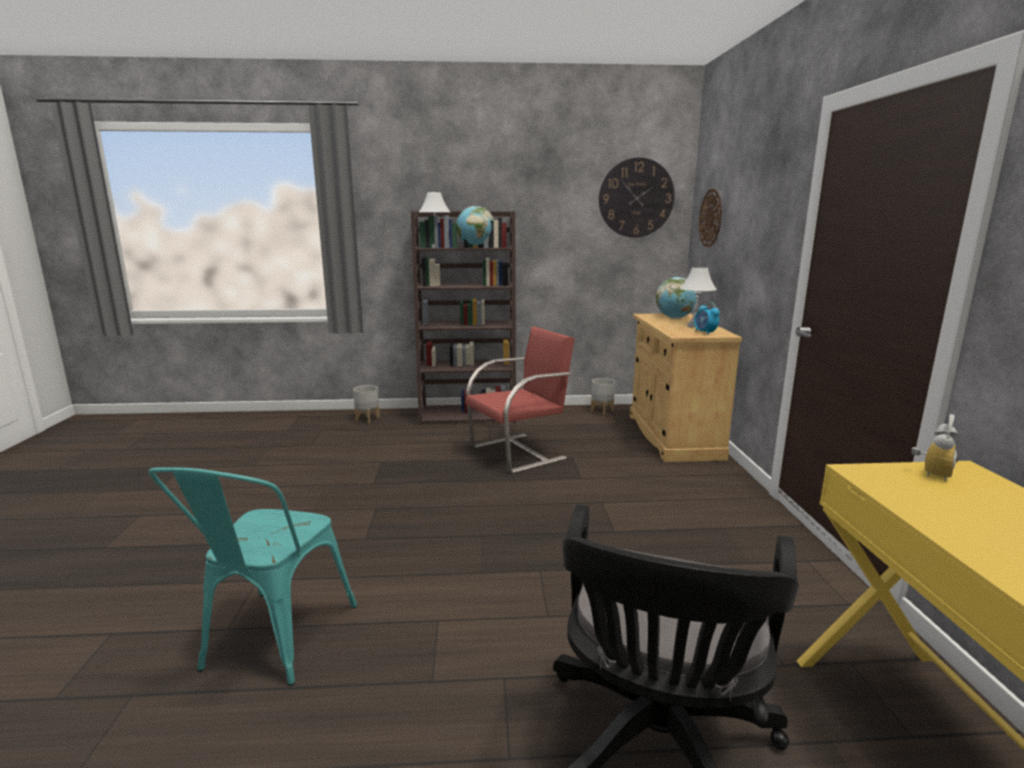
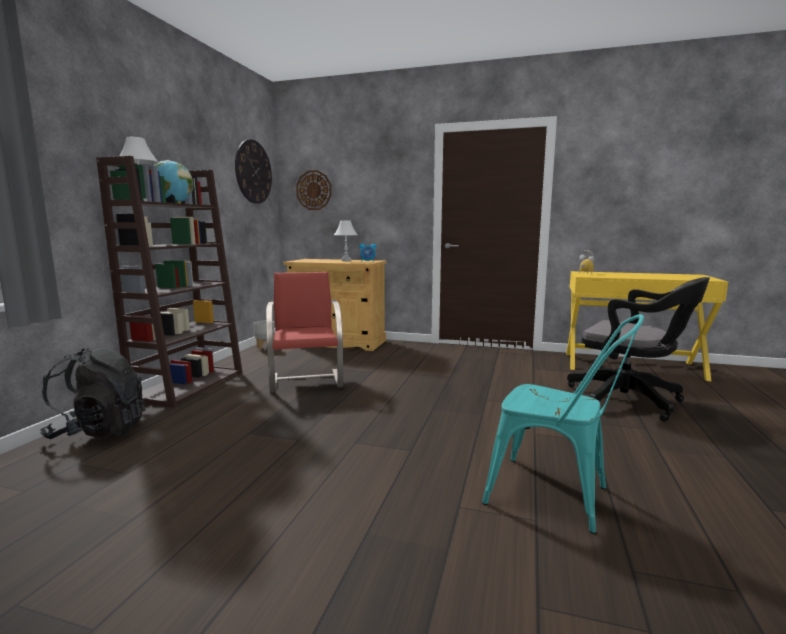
camera: 70 degrees left, 5 degrees down
grey planter [353,385,380,424] -> black backpack [40,348,146,439]
globe [656,277,697,318] -> none

